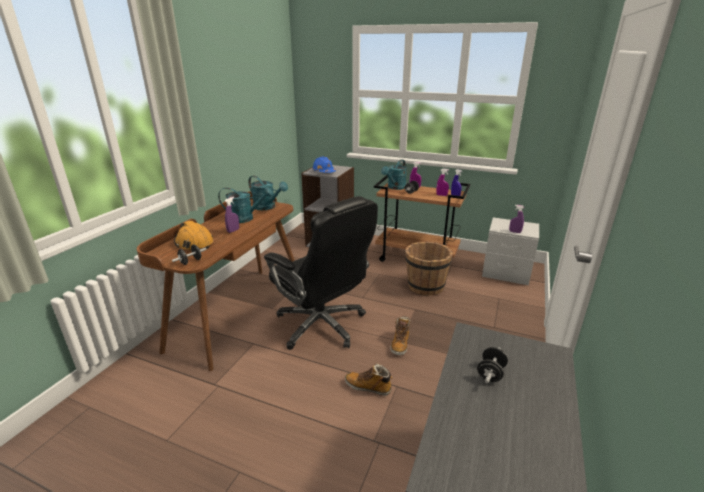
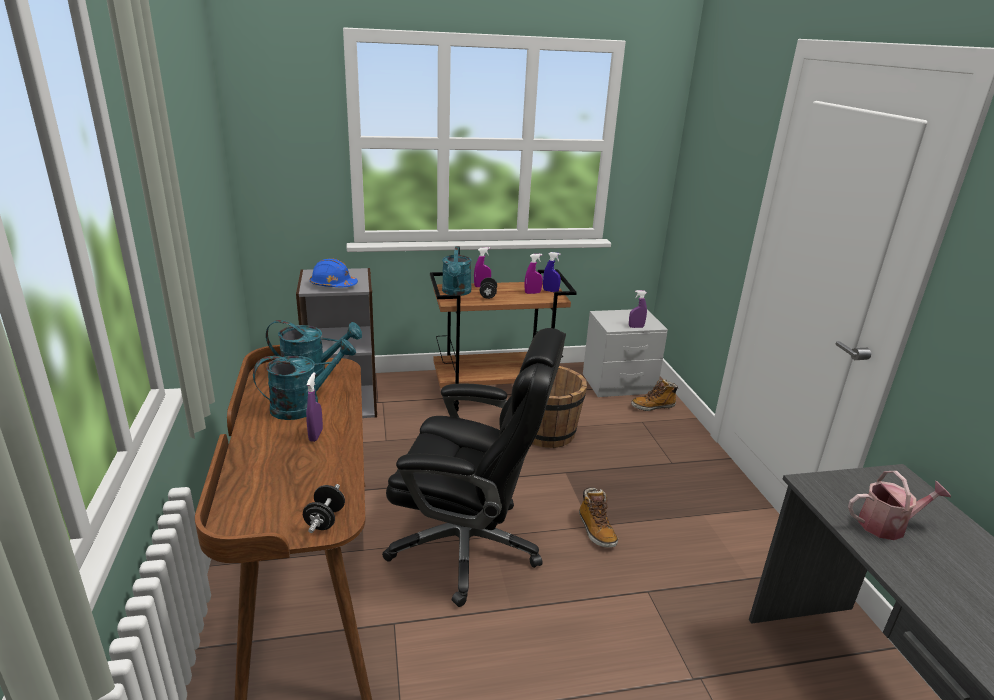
camera: 35 degrees left, 0 degrees up
orange hard hat [174,221,213,250] -> none
boot [345,363,393,396] -> boot moved to [631,379,678,411]
black dumbbell [477,347,508,383] -> watering can [848,471,951,540]

